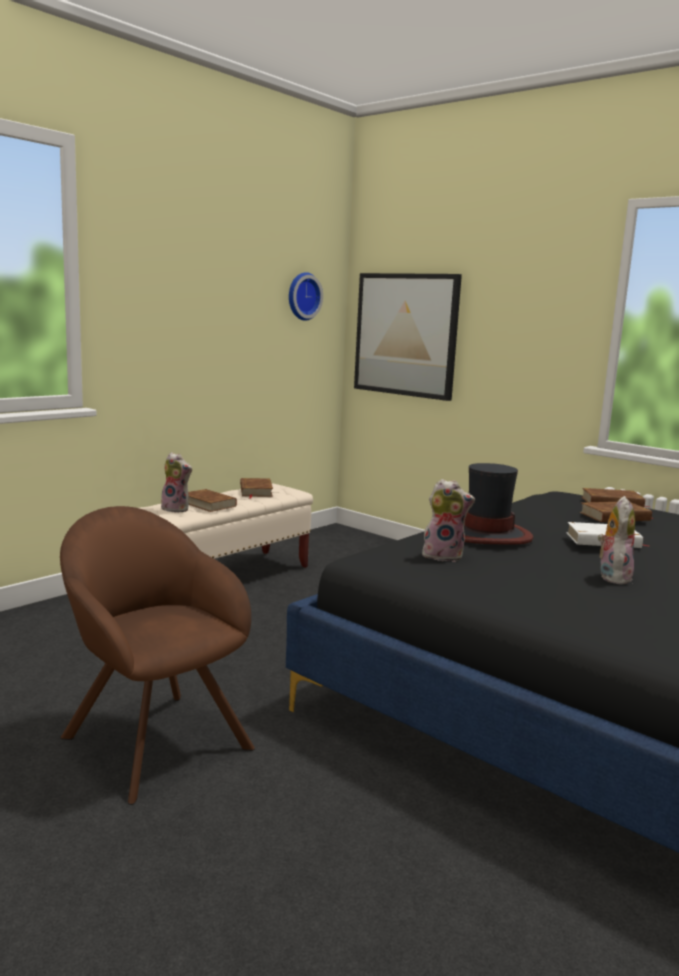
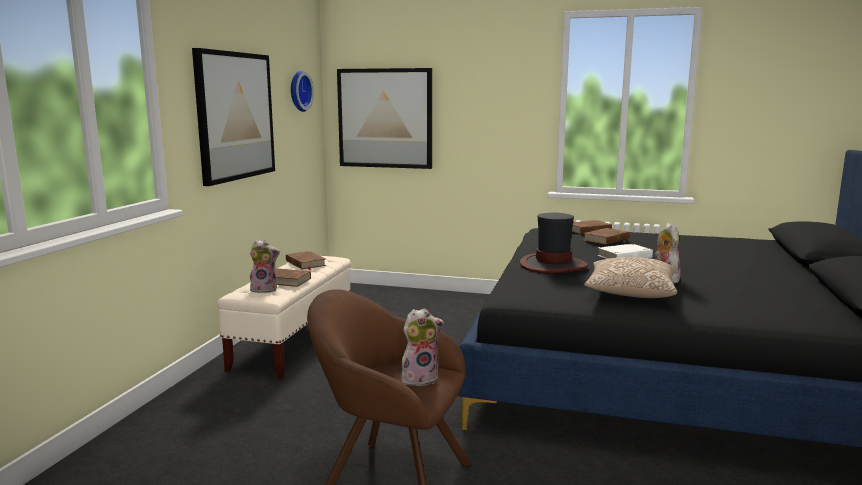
camera: 25 degrees left, 0 degrees up
plush toy [422,479,475,562] -> plush toy moved to [401,308,444,386]
none -> picture [192,48,275,186]
none -> pillow [584,257,677,298]

